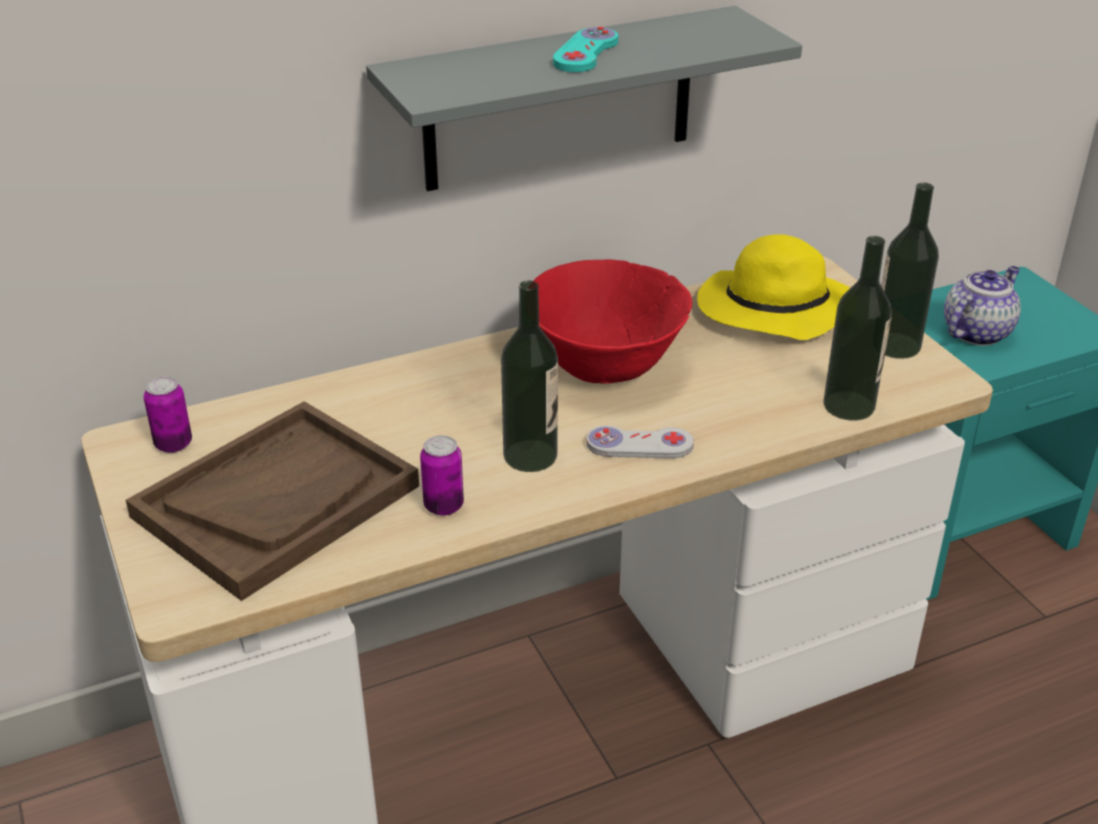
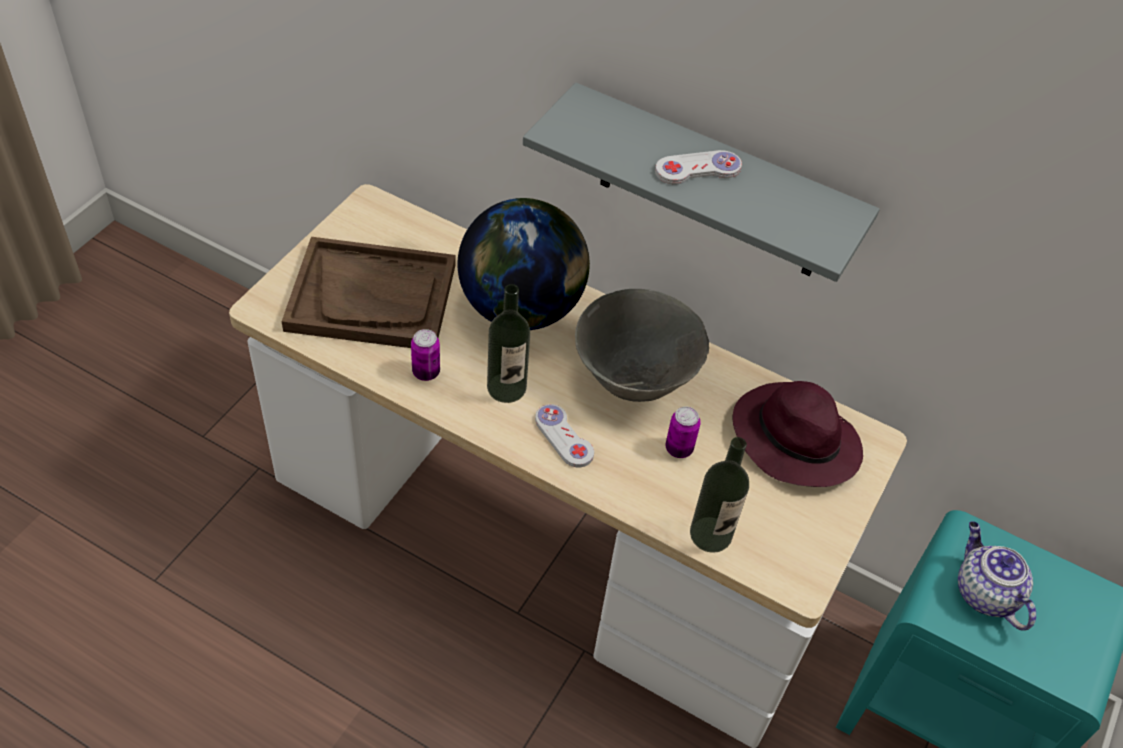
camera: 50 degrees right, 15 degrees up
can [144,376,192,453] -> can moved to [665,406,701,458]
red bowl [533,259,692,384] -> grey bowl [575,289,709,402]
turquoise game controller [553,27,618,72] -> white game controller [655,150,742,184]
yellow hat [697,234,850,340] -> purple hat [732,381,863,487]
bottle [881,183,939,359] -> none
teapot [944,266,1021,346] -> teapot turned 120 degrees counterclockwise [958,521,1036,631]
none -> globe [458,198,590,330]

